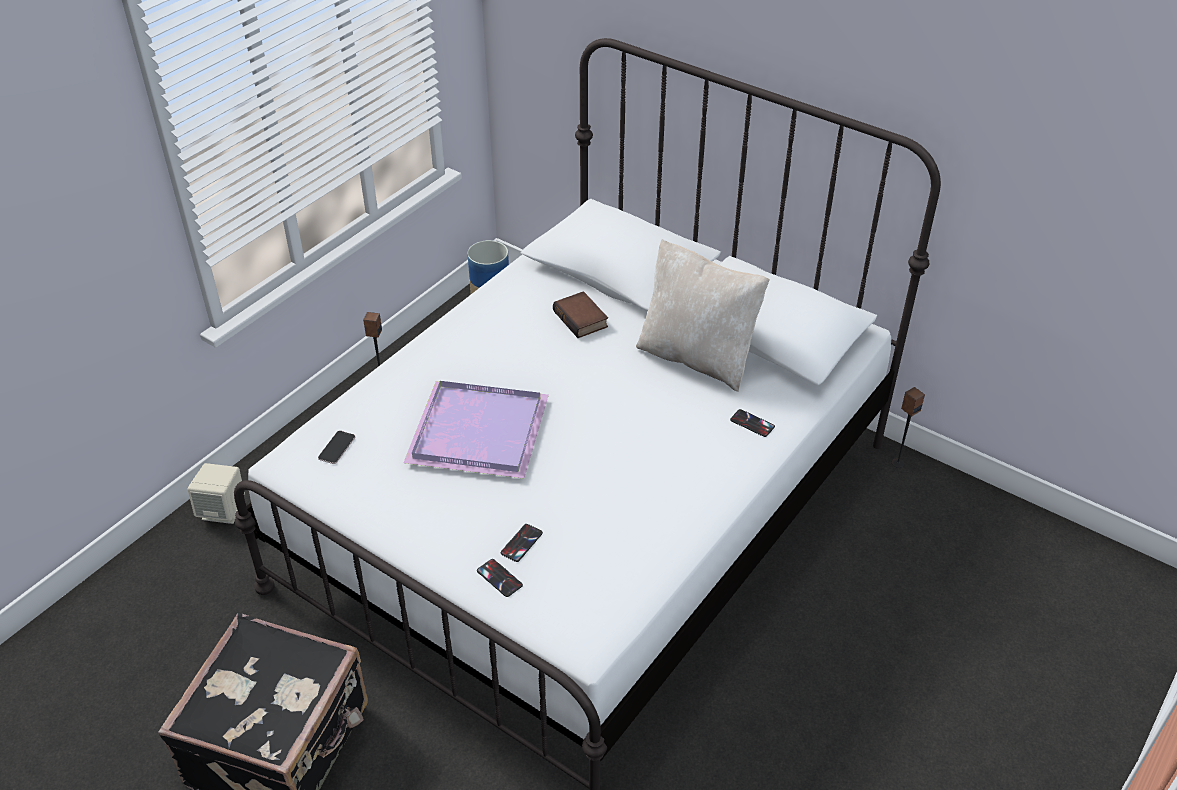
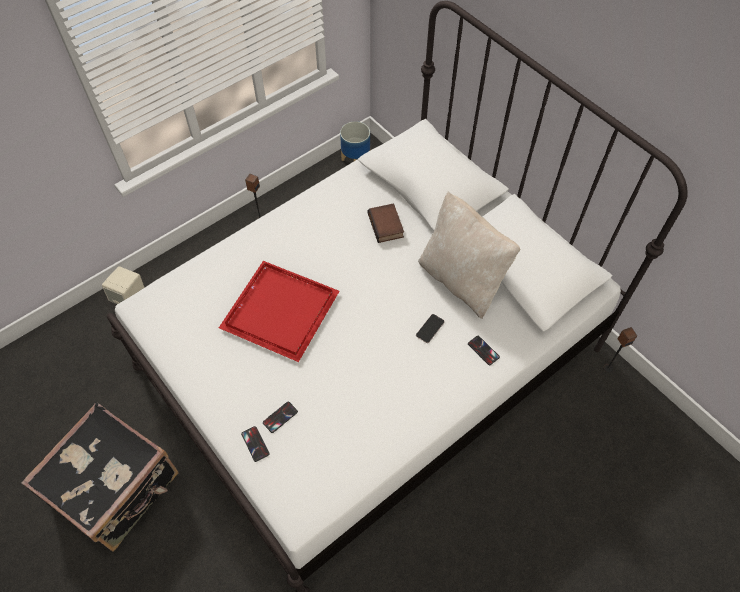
camera: 15 degrees right, 15 degrees up
phone [318,431,356,464] -> phone moved to [416,314,445,343]
purple tray [403,381,549,479] -> red tray [219,261,339,362]

